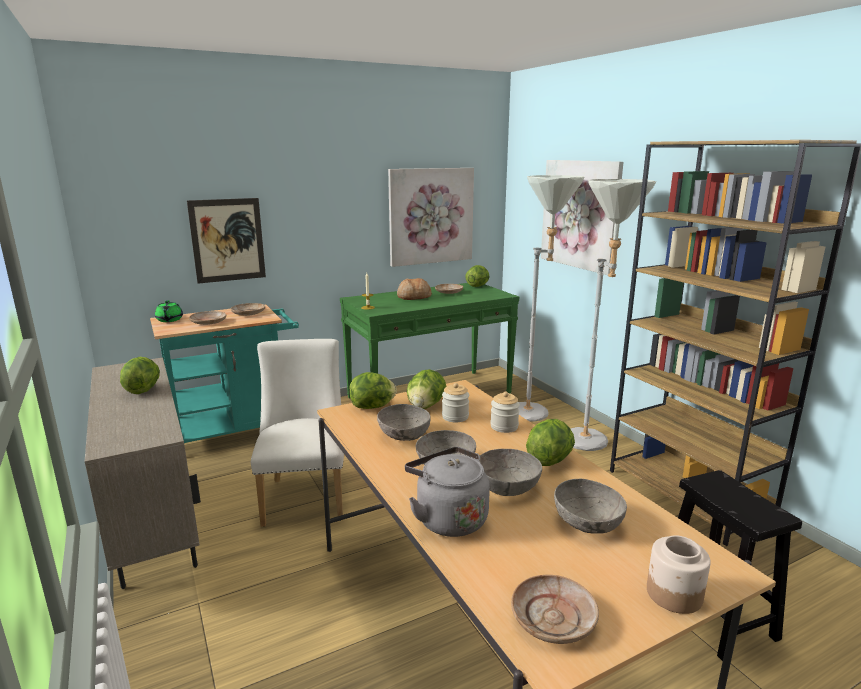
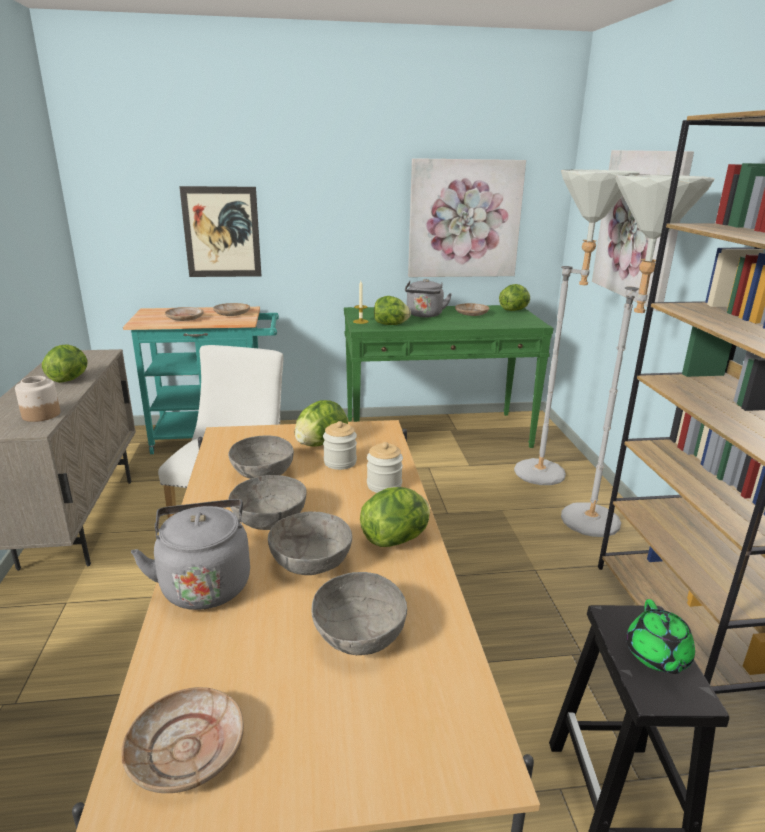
camera: 20 degrees right, 5 degrees up
green teapot [155,300,183,322] -> green teapot moved to [626,599,695,674]
lettuce [349,372,397,409] -> lettuce moved to [374,296,411,325]
bread [397,278,432,300] -> grey kettle [405,279,452,317]
jar [647,535,711,614] -> jar moved to [15,376,60,422]

